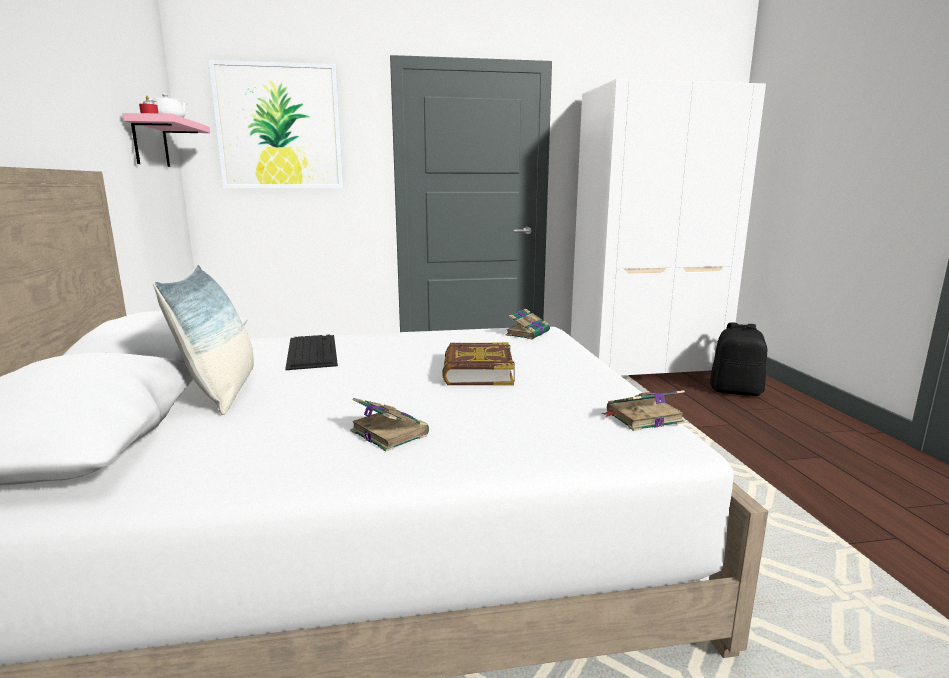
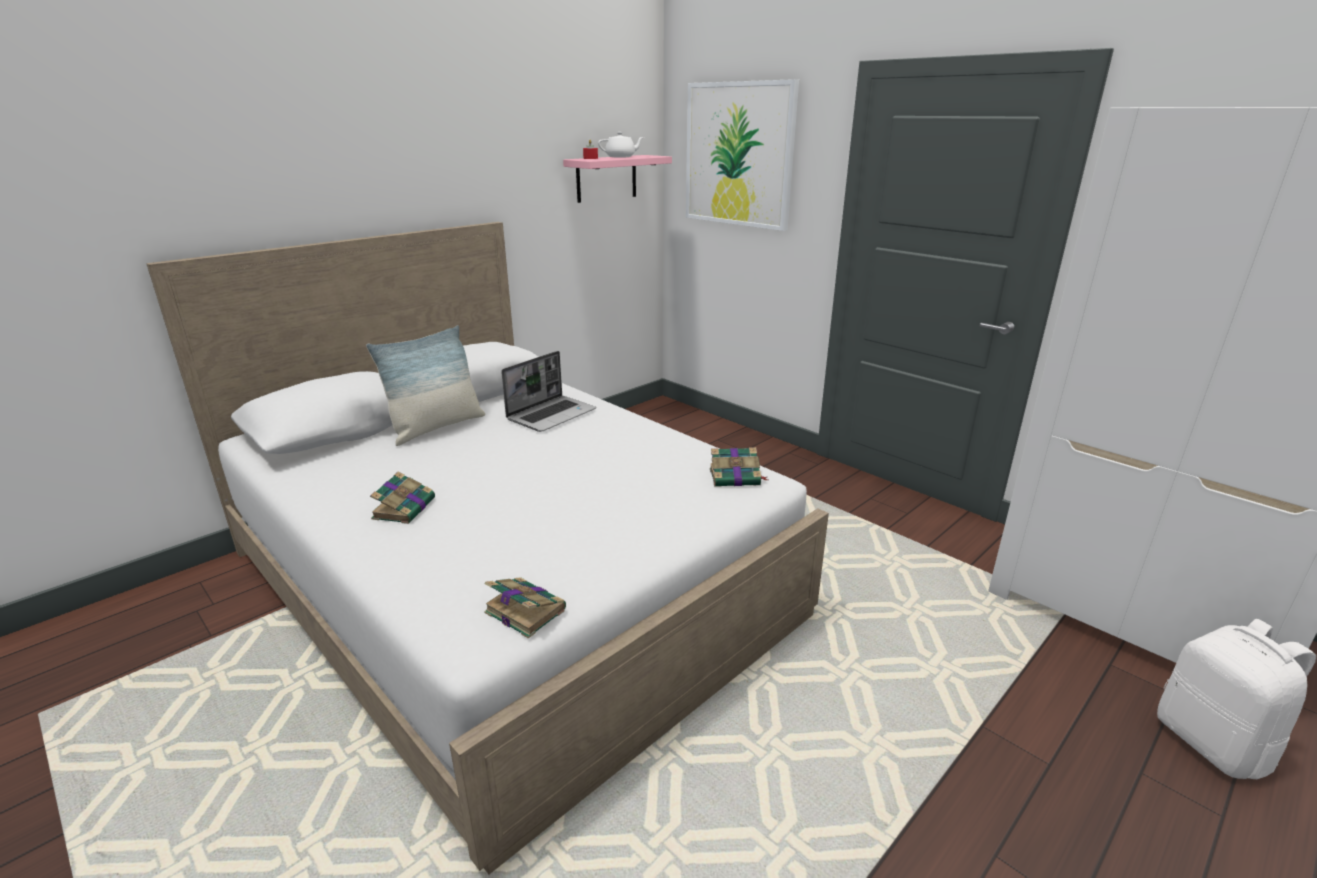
camera: 55 degrees right, 10 degrees up
keyboard [285,335,338,370] -> laptop [501,351,596,432]
book [442,342,515,386] -> none
black backpack [710,322,767,396] -> white backpack [1157,619,1316,779]

